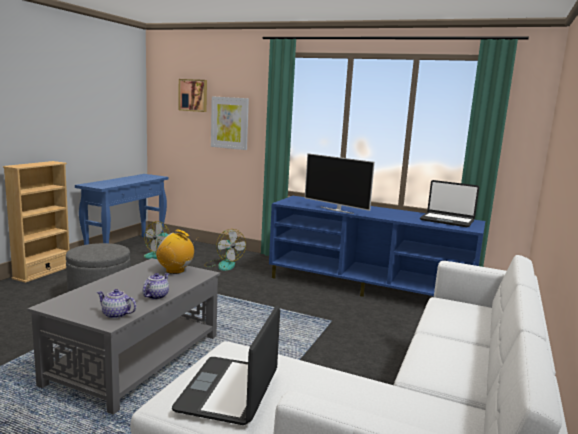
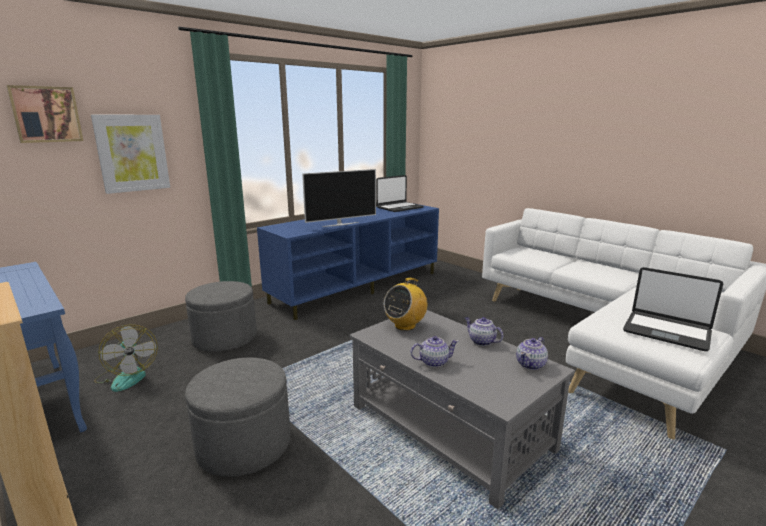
camera: 65 degrees left, 5 degrees up
fan [204,229,246,271] -> grey ottoman [185,281,257,351]
none -> teapot [410,336,458,367]

